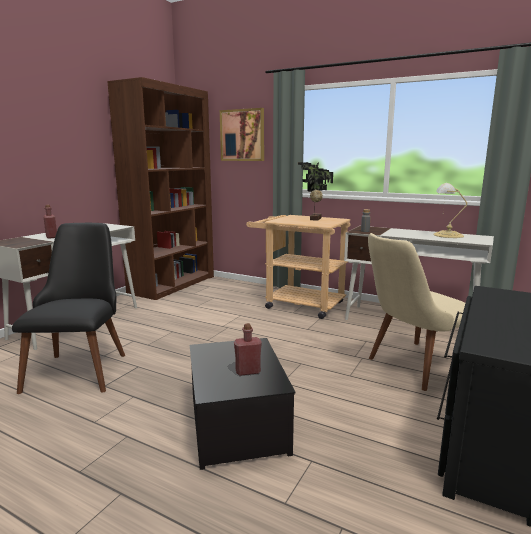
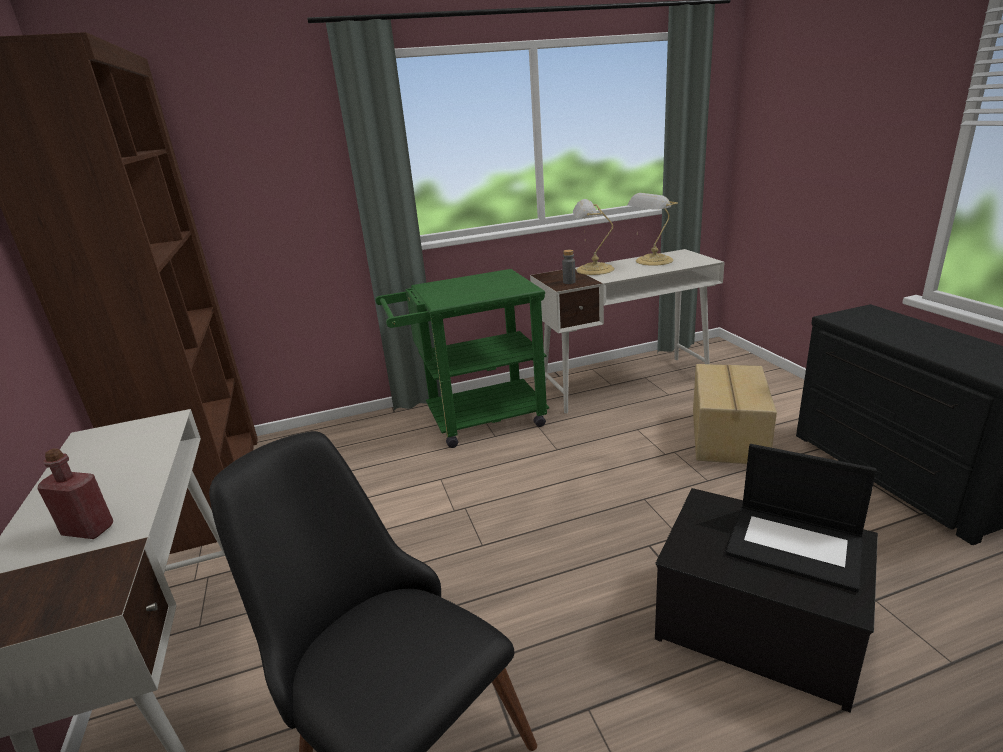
camera: 45 degrees left, 10 degrees up
picture [220,108,264,161] -> none
red bottle [234,323,262,376] -> laptop [726,444,876,593]
beige cart [246,215,351,319] -> green cart [375,269,549,448]
potted plant [298,162,333,221] -> none
beige chair [368,233,465,391] -> cardboard box [693,364,777,464]
none -> table lamp [573,199,614,275]

